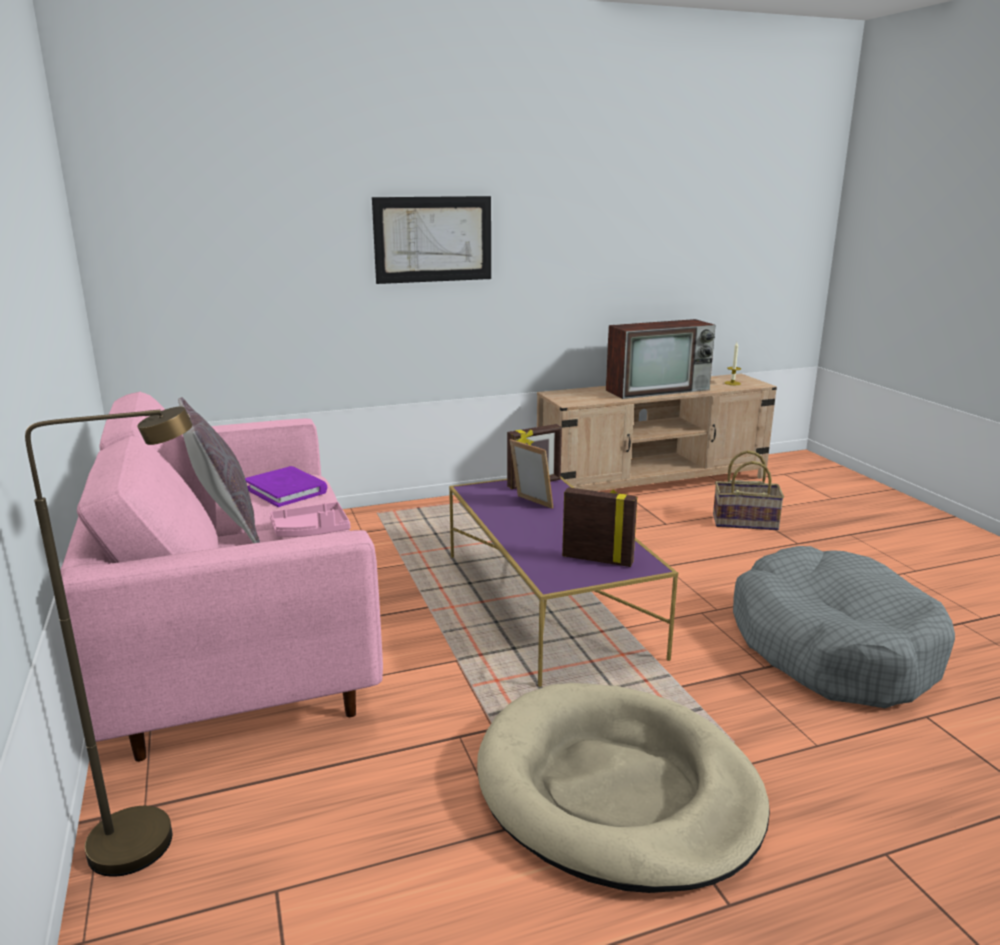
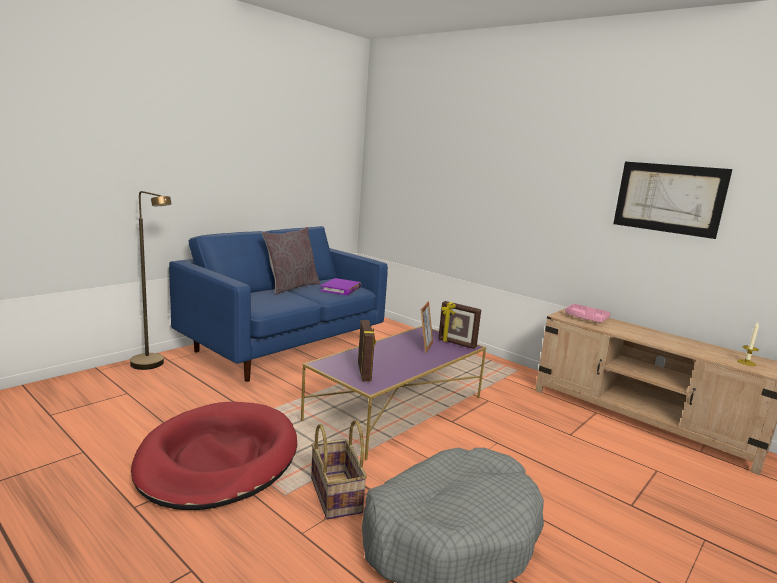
camera: 60 degrees right, 5 degrees down
pink sofa [60,391,383,762] -> blue sofa [169,226,388,382]
pink tray [270,502,350,537] -> pink tray moved to [565,304,610,323]
picture [372,196,491,284] -> picture moved to [613,162,733,239]
beige dog bed [477,683,770,893] -> red dog bed [131,402,297,510]
television [606,319,715,399] -> none
basket [713,450,784,530] -> basket moved to [311,420,367,519]

